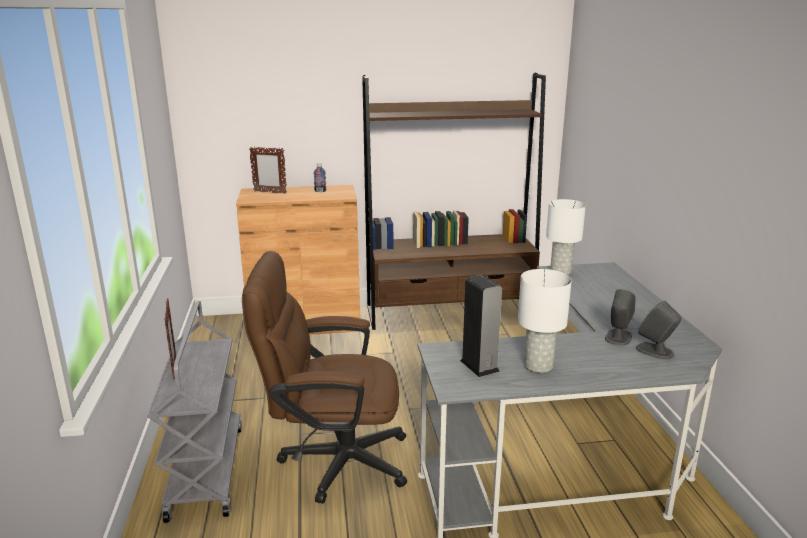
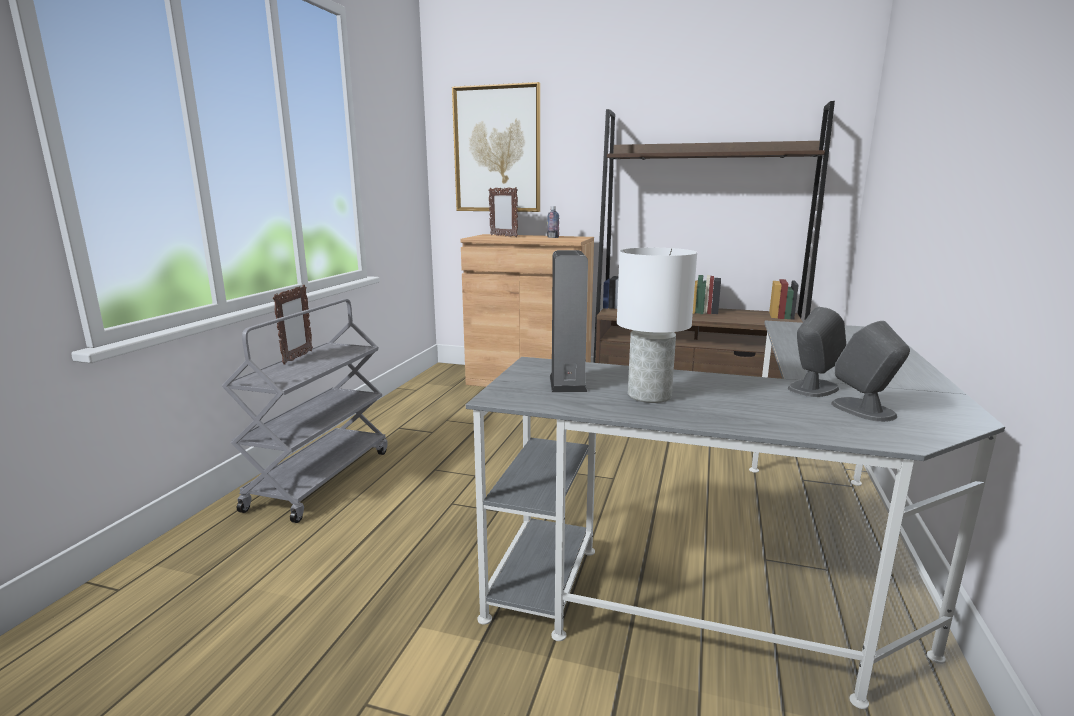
camera: 25 degrees right, 5 degrees down
brown office chair [242,251,407,504] -> none
white table lamp [546,199,586,275] -> none
none -> picture [452,82,540,212]

